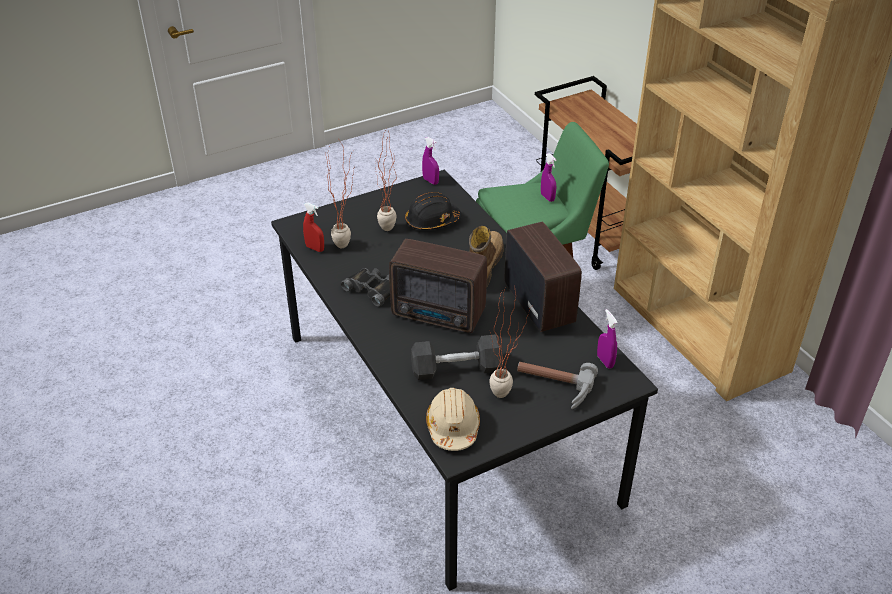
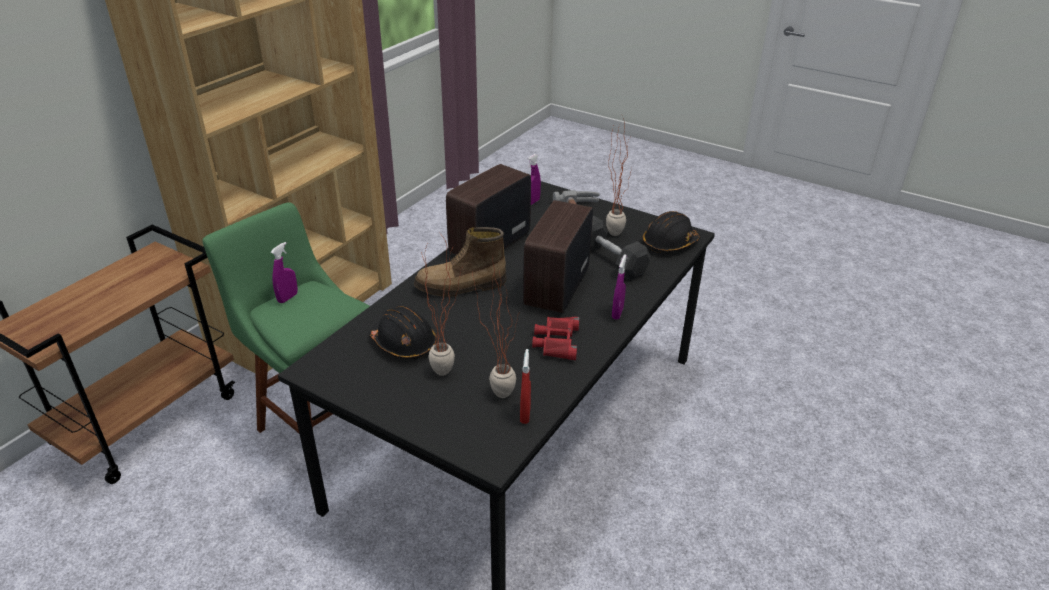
camera: 120 degrees left, 5 degrees down
black binoculars [341,268,390,307] -> red binoculars [532,317,579,360]
radio [389,239,487,333] -> radio turned 150 degrees counterclockwise [523,200,593,313]
purple spray bottle [422,137,439,185] -> purple spray bottle moved to [612,254,626,320]
beige hard hat [426,388,480,451] -> black hard hat [643,211,700,253]

